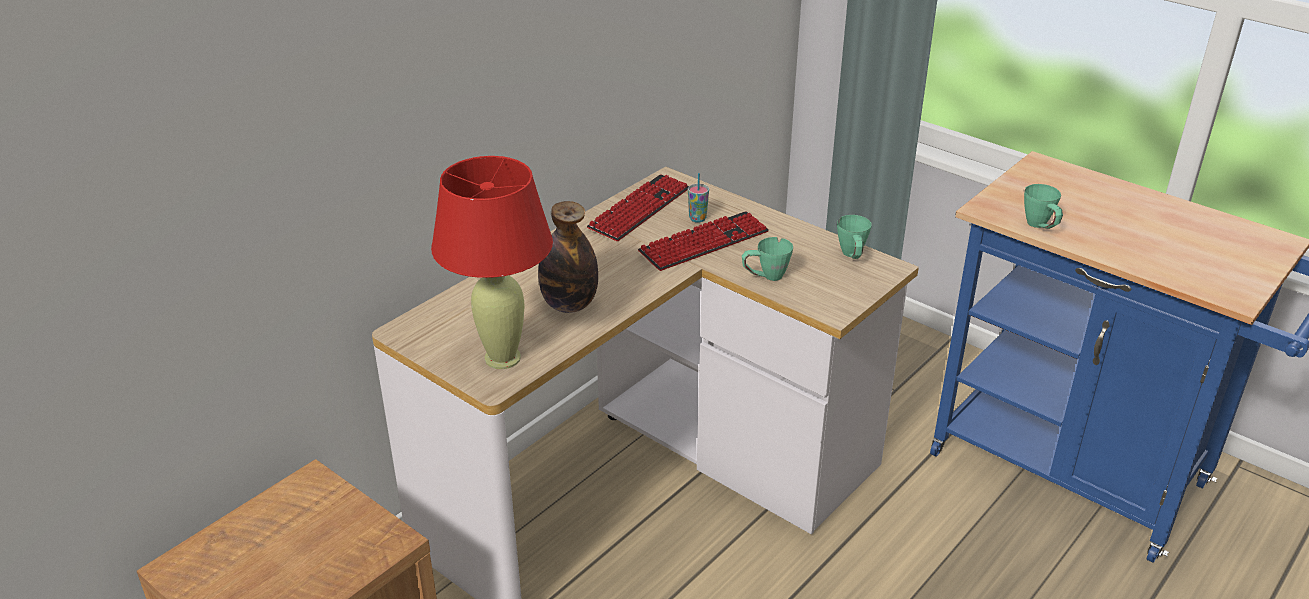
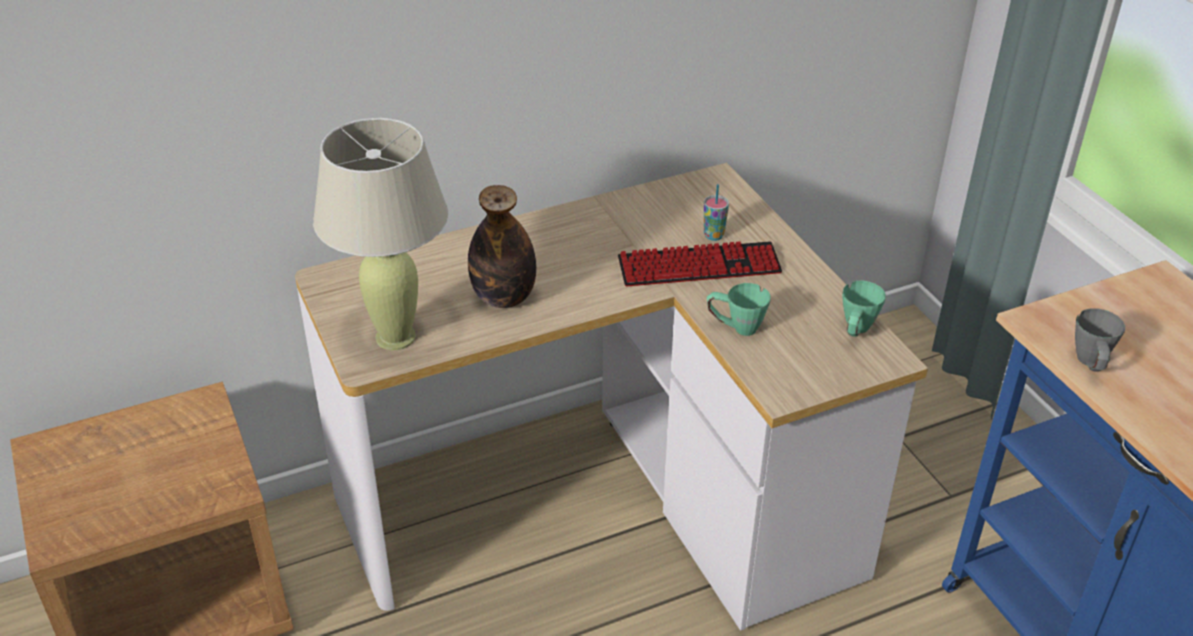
camera: 25 degrees right, 5 degrees up
red table lamp [431,156,553,369] -> beige table lamp [313,118,448,350]
keyboard [587,175,689,241] -> none
green mug [1024,184,1063,229] -> grey mug [1075,308,1125,372]

